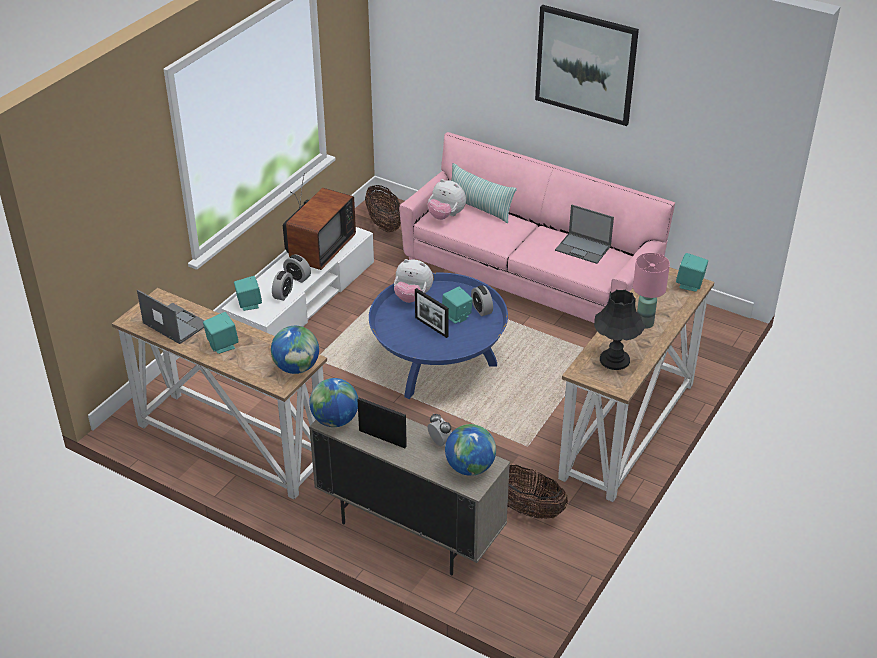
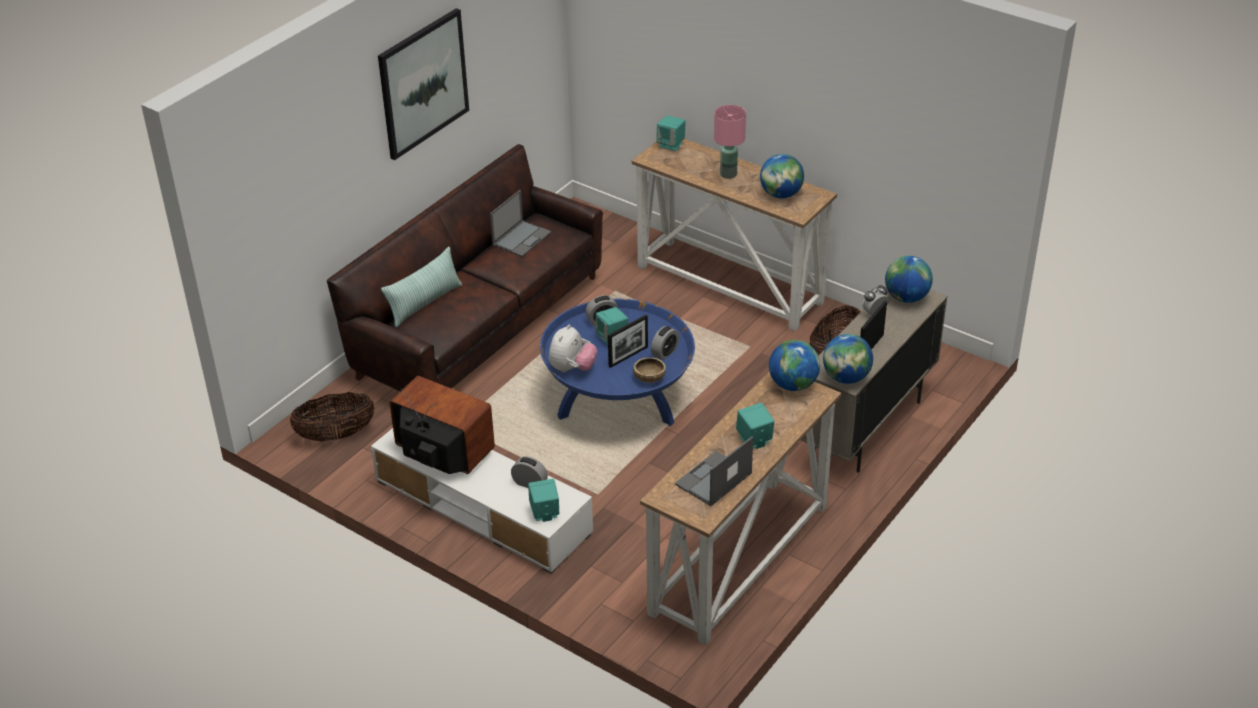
camera: 85 degrees left, 0 degrees up
alarm clock [283,254,311,283] -> alarm clock moved to [651,326,679,360]
pink sofa [399,132,675,323] -> brown sofa [327,144,603,391]
plush toy [427,179,466,220] -> none
black table lamp [594,290,646,370] -> globe [760,154,804,198]
none -> brown bowl [633,357,666,383]

